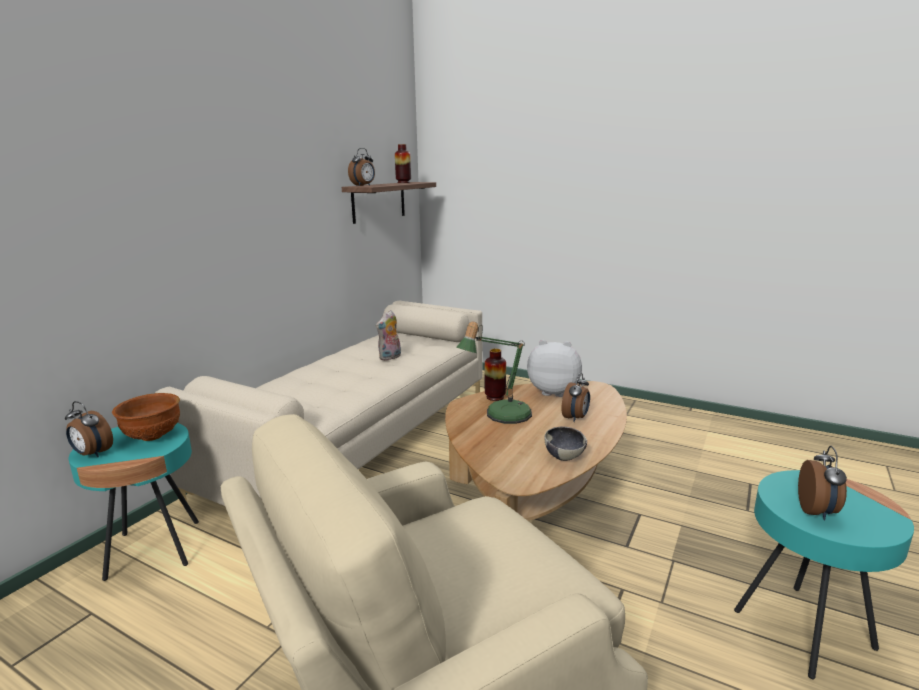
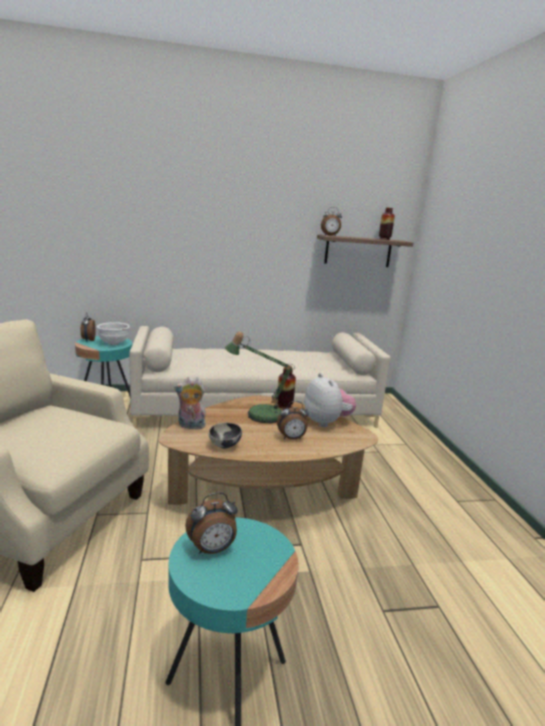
camera: 50 degrees right, 0 degrees up
brown bowl [112,393,180,441] -> white bowl [97,322,130,345]
plush toy [376,310,401,361] -> plush toy moved to [174,377,206,429]

